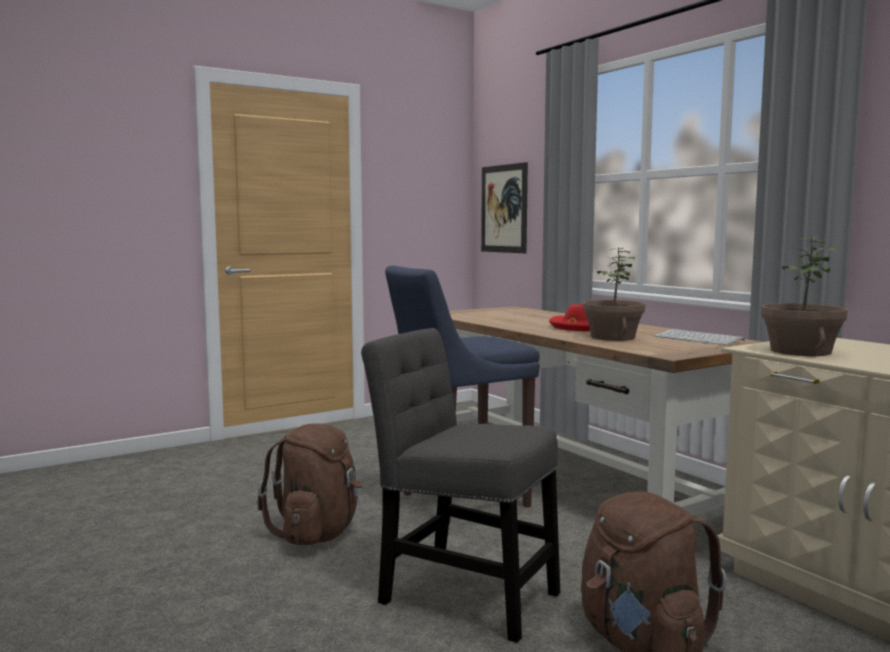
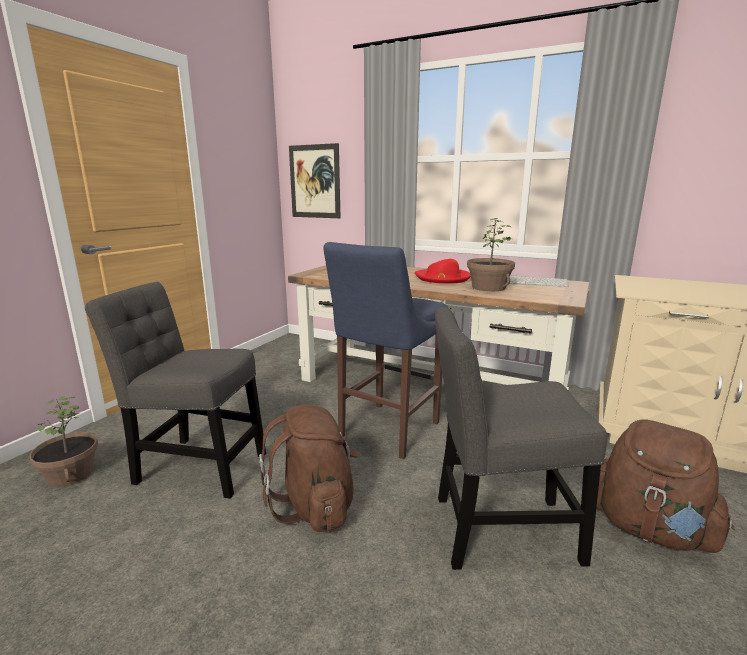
camera: 30 degrees left, 10 degrees up
potted plant [761,235,848,356] -> potted plant moved to [29,396,98,487]
none -> grey chair [85,282,266,499]

